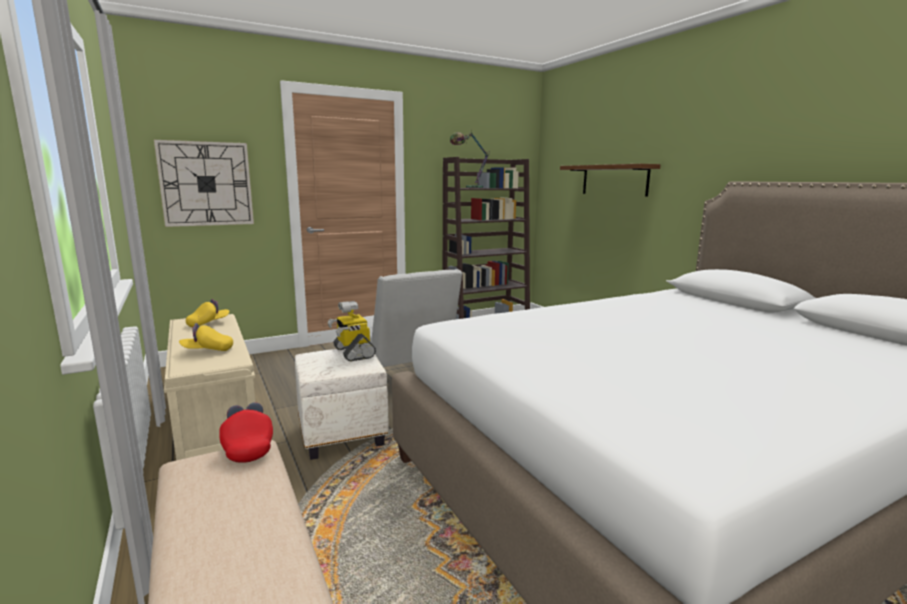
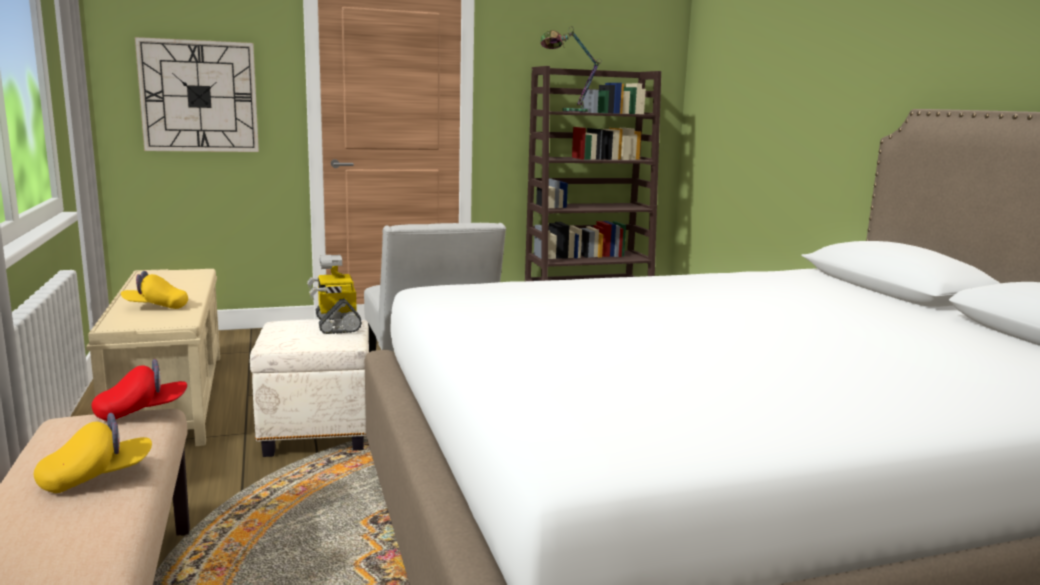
camera: 10 degrees right, 0 degrees up
yellow cap [186,299,229,327] -> yellow cap moved to [34,413,152,493]
red cap [219,402,273,463] -> red cap turned 75 degrees clockwise [92,359,187,421]
brown shelf [560,164,661,196] -> none

